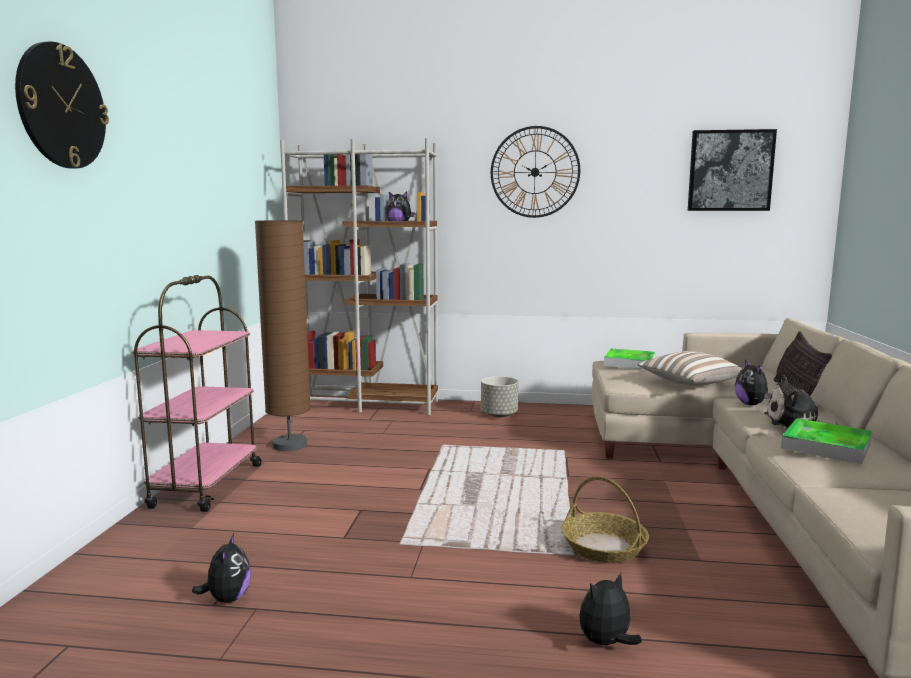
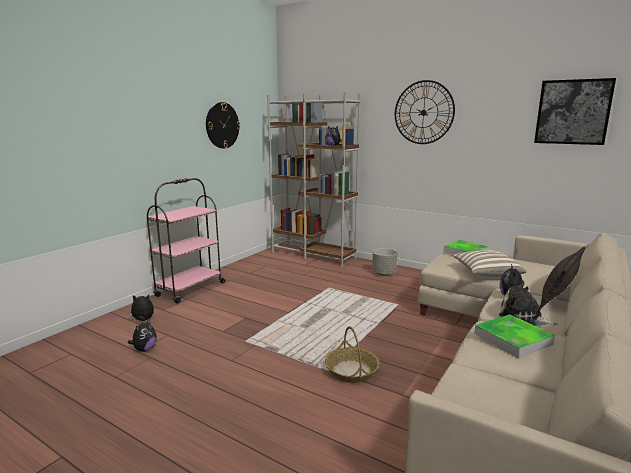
camera: 25 degrees right, 5 degrees up
wall clock [15,42,109,168] -> wall clock moved to [206,102,240,148]
brown floor lamp [255,220,311,451] -> none
plush toy [580,572,642,645] -> plush toy moved to [128,295,154,321]

